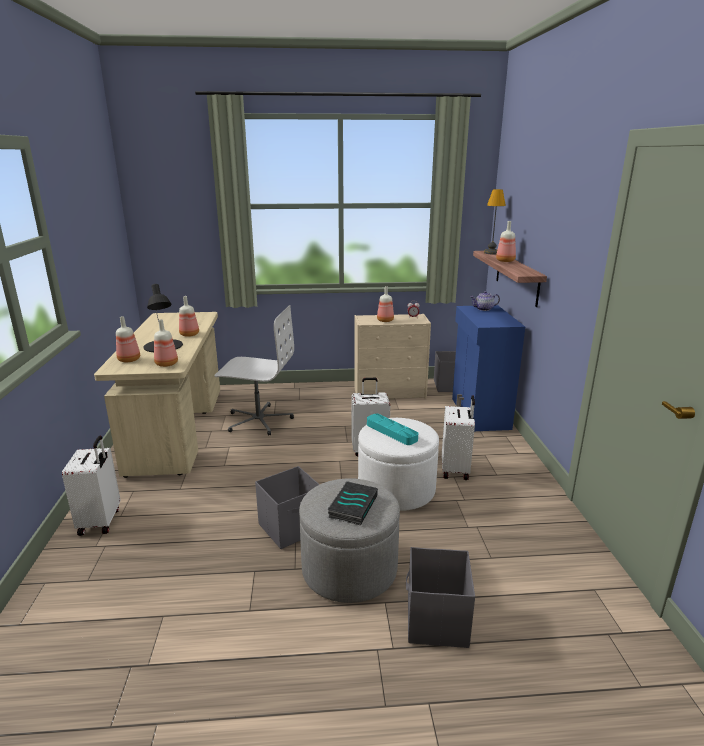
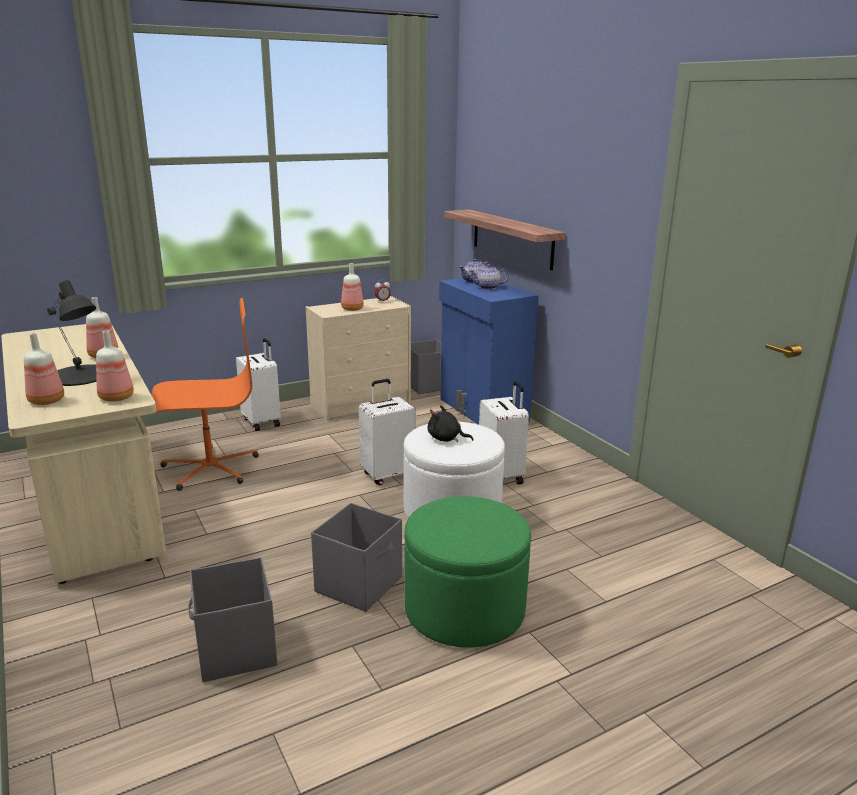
camera: 25 degrees left, 0 degrees up
white suitcase [62,436,120,536] -> white suitcase moved to [236,338,281,431]
white office chair [214,305,294,435] -> orange office chair [151,298,259,491]
grey ottoman [299,478,400,603] -> green ottoman [404,496,531,648]
book [327,481,378,525] -> none
turquoise tray [367,414,418,445] -> black plush toy [428,406,473,442]
grey storage box [406,547,475,648] -> grey storage box moved to [188,557,277,682]
table lamp [484,189,506,254] -> none
bottle [496,221,516,262] -> none
none -> teapot [469,264,509,290]

